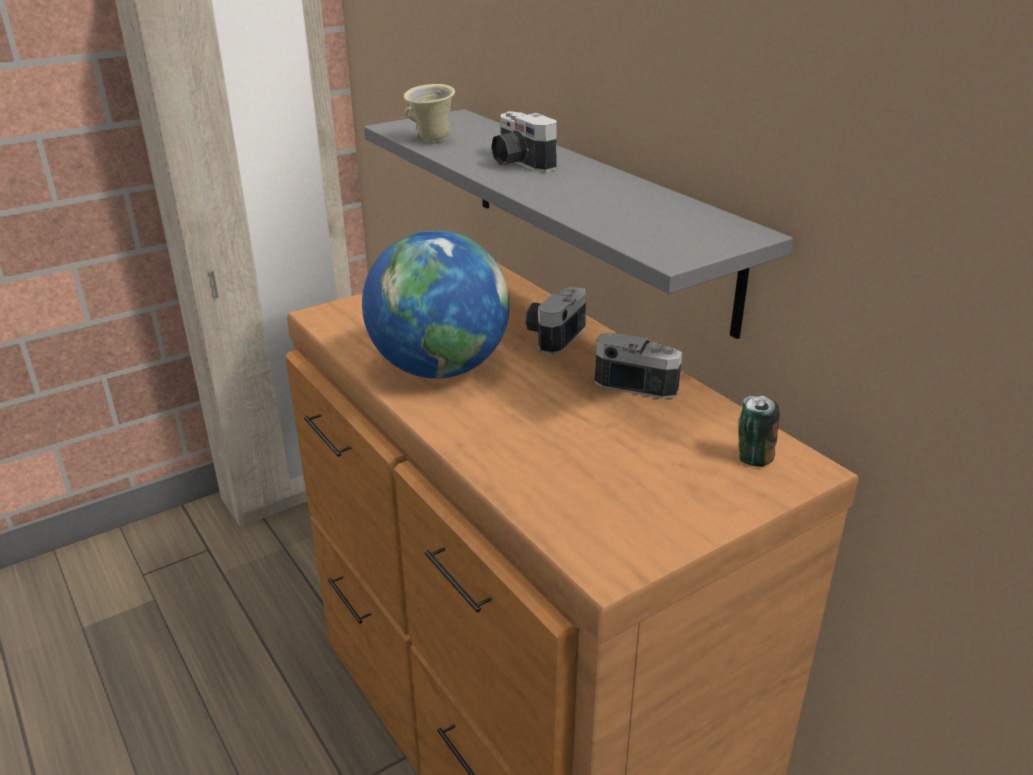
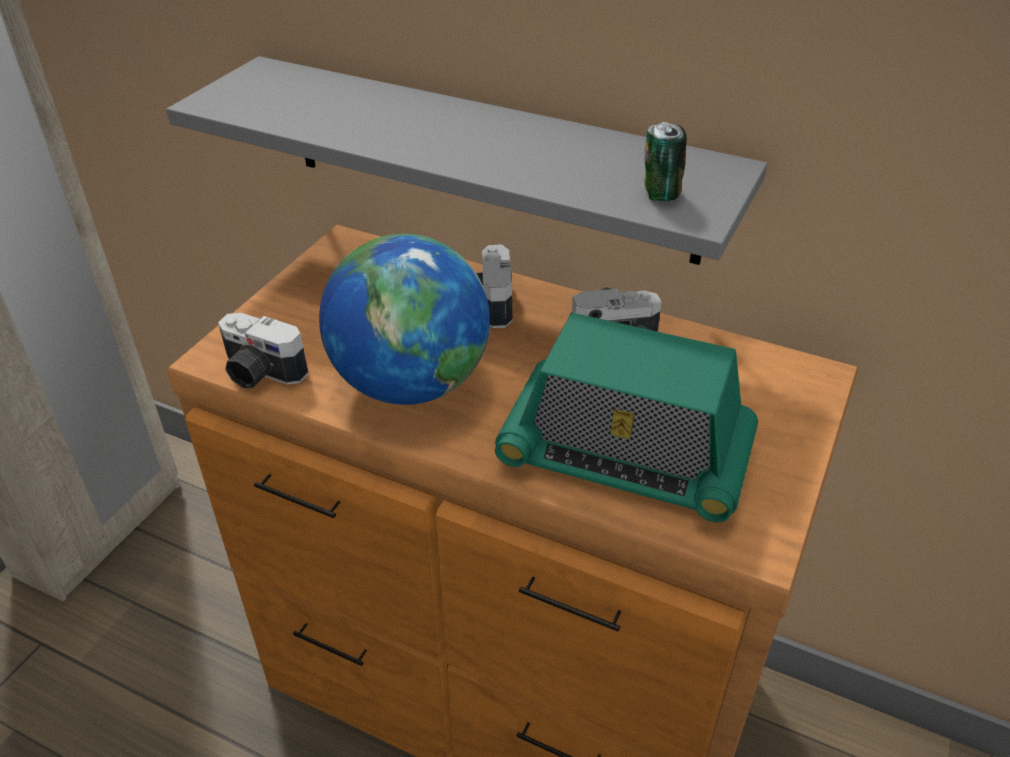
camera: 30 degrees left, 10 degrees up
beige mug [404,84,455,143] -> none
camera [491,111,556,172] -> camera moved to [218,313,309,388]
can [739,396,780,467] -> can moved to [644,122,687,201]
none -> radio [495,313,758,522]

